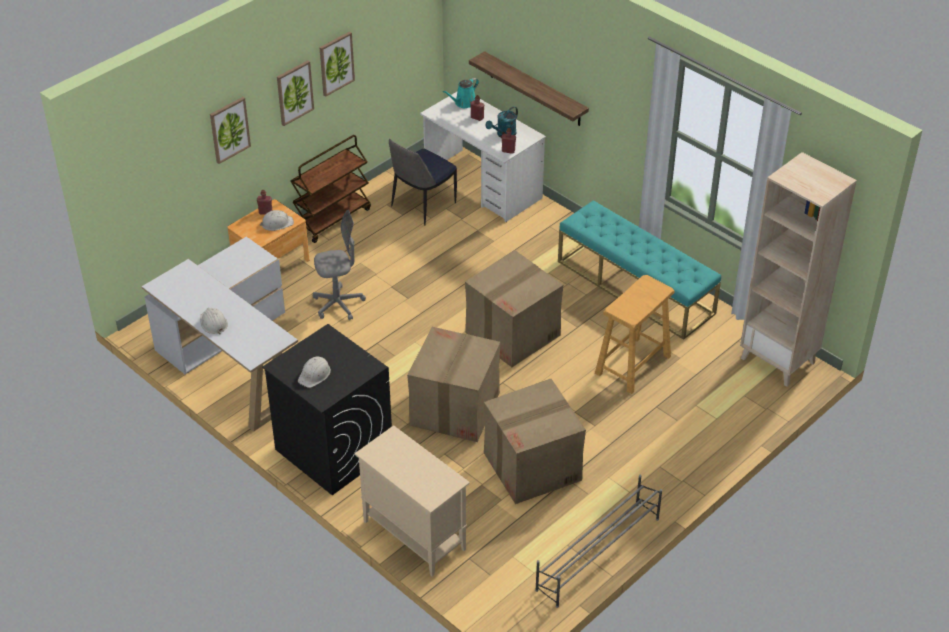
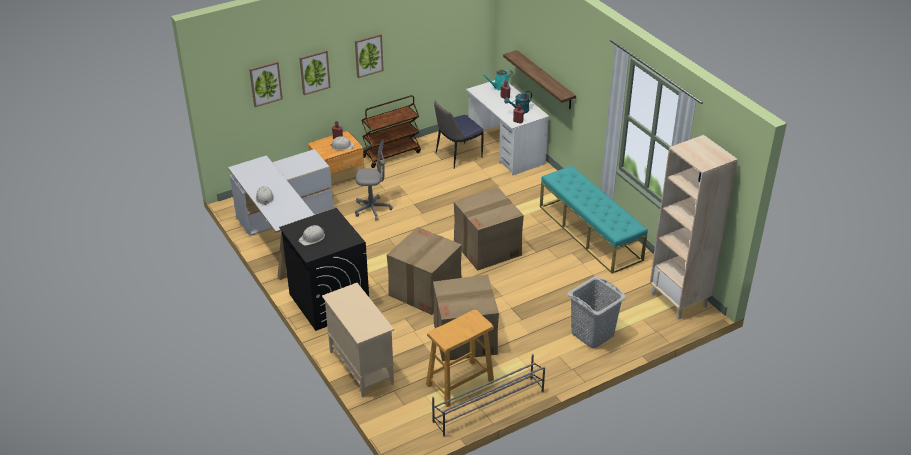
camera: 15 degrees right, 5 degrees down
picture [319,32,355,97] -> picture moved to [249,61,283,107]
beige stool [595,275,674,394] -> beige stool moved to [426,310,494,407]
none -> grey laundry basket [567,276,626,349]

